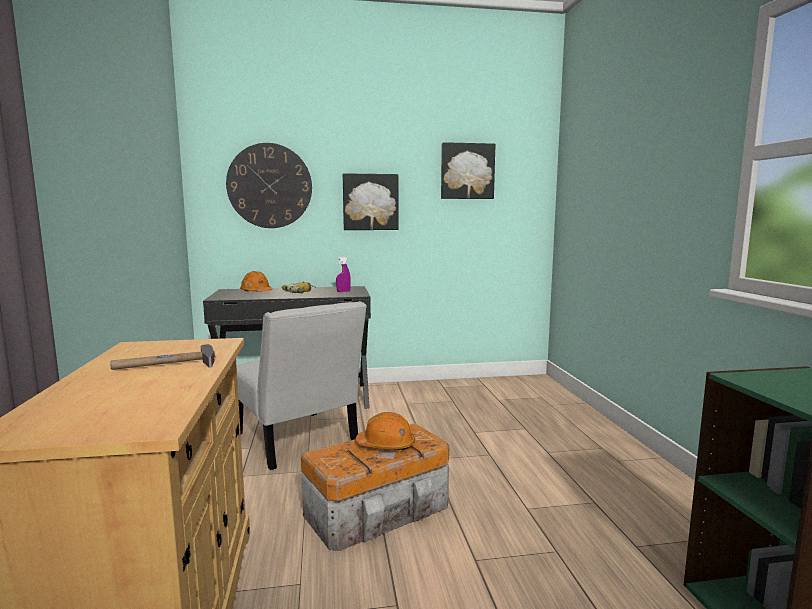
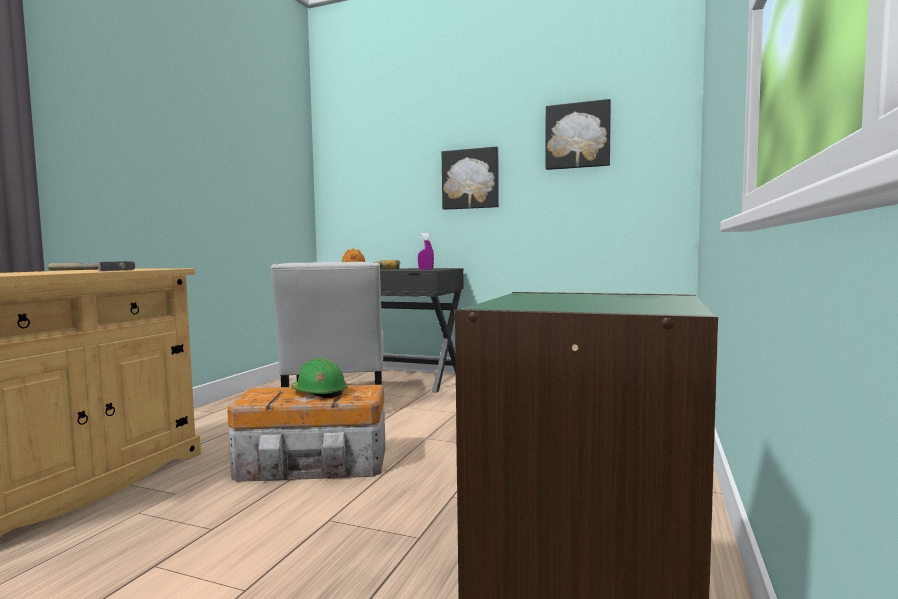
camera: 30 degrees right, 5 degrees down
wall clock [226,143,312,228] -> none
orange hard hat [355,412,415,450] -> green hard hat [291,358,348,398]

